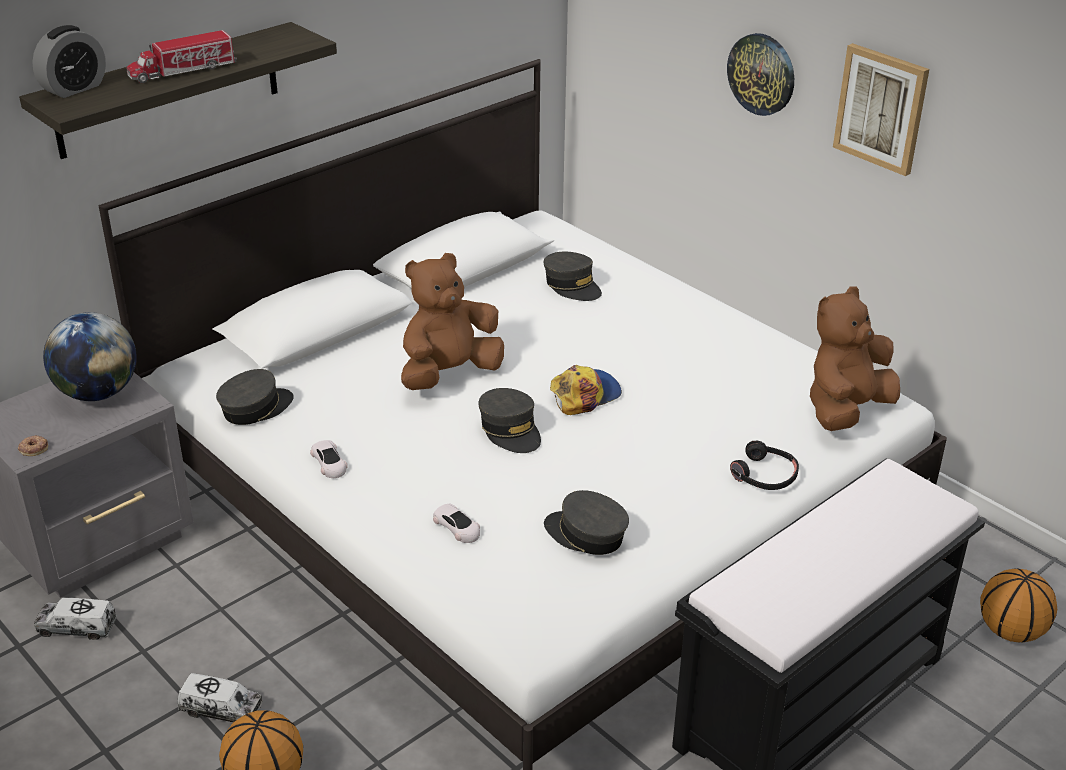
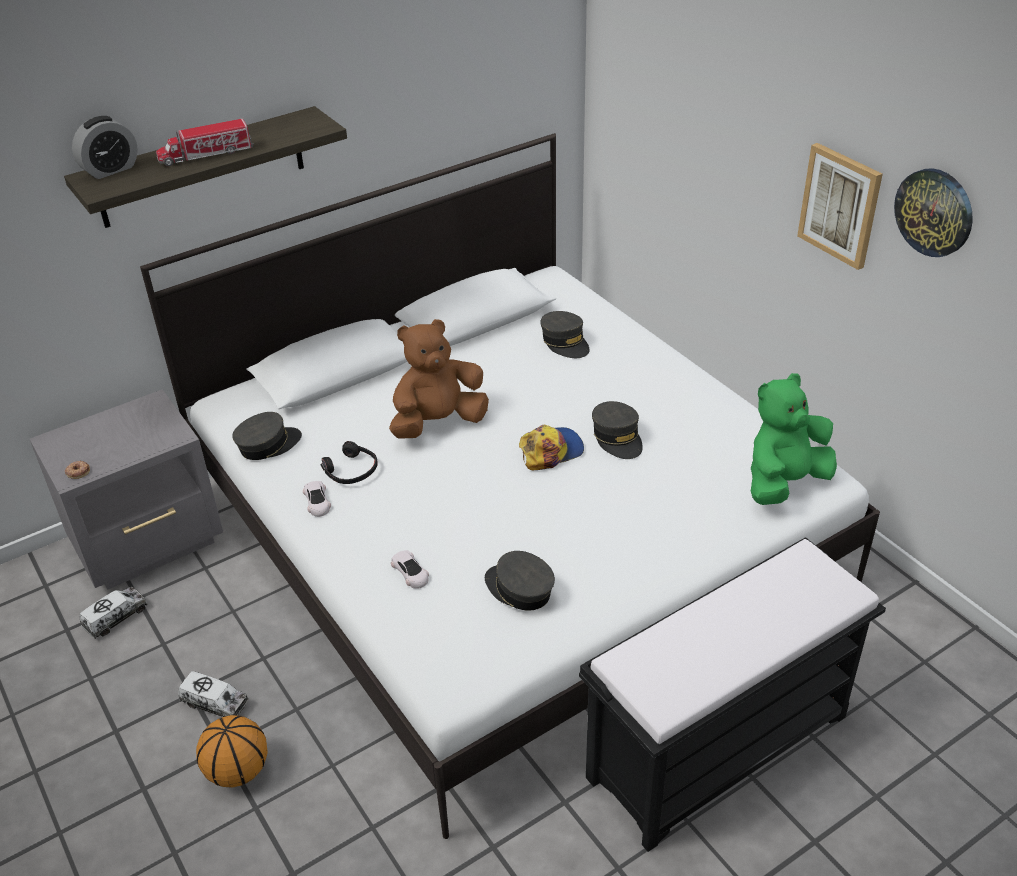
camera: 10 degrees right, 5 degrees up
toy truck [34,597,117,640] -> toy truck turned 120 degrees clockwise [80,587,147,639]
globe [43,312,137,401] -> none
grey cap [478,388,541,453] -> grey cap moved to [592,401,643,459]
wall clock [727,33,794,116] -> wall clock moved to [894,168,973,257]
black headphones [730,441,799,490] -> black headphones moved to [321,441,378,484]
brown plush toy [810,286,900,431] -> green plush toy [751,373,837,505]
basketball [980,568,1057,643] -> none

